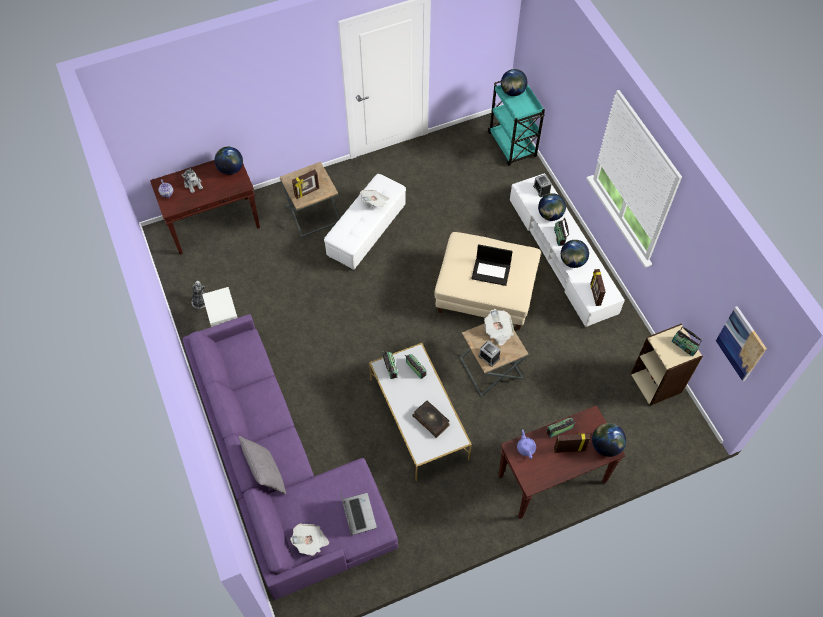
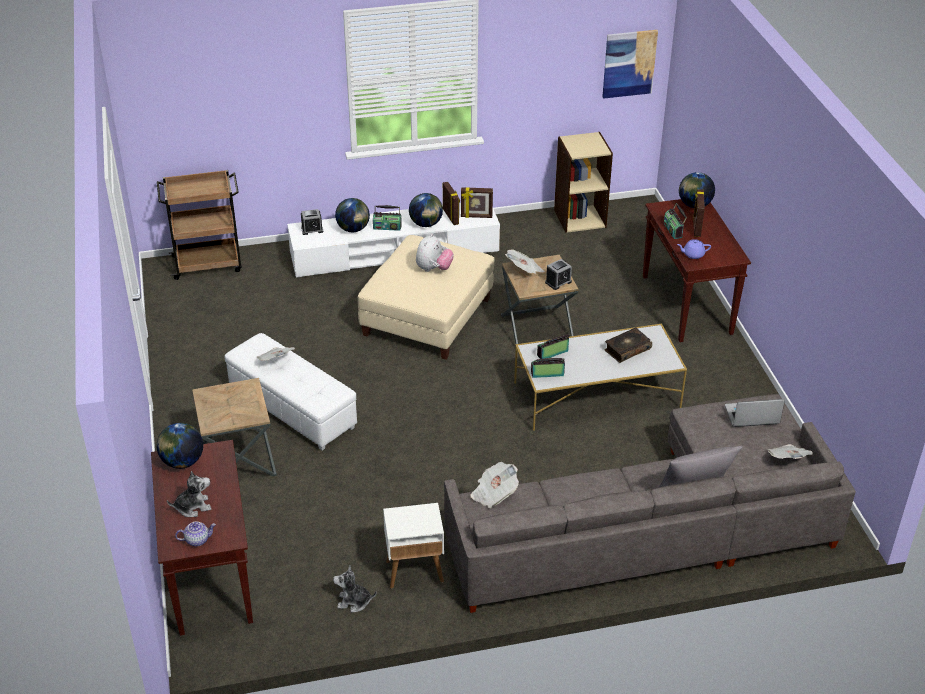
camera: 80 degrees left, 20 degrees down
purple sofa [183,314,398,600] -> grey sofa [444,394,856,613]
picture frame [292,170,319,199] -> picture frame moved to [443,182,460,225]
laptop [471,244,513,286] -> plush toy [416,234,454,272]
turquoise cart [488,81,545,166] -> brown cart [157,170,242,280]
globe [501,69,528,96] -> none
radio [672,326,702,356] -> none
none -> newspaper [471,462,519,508]

